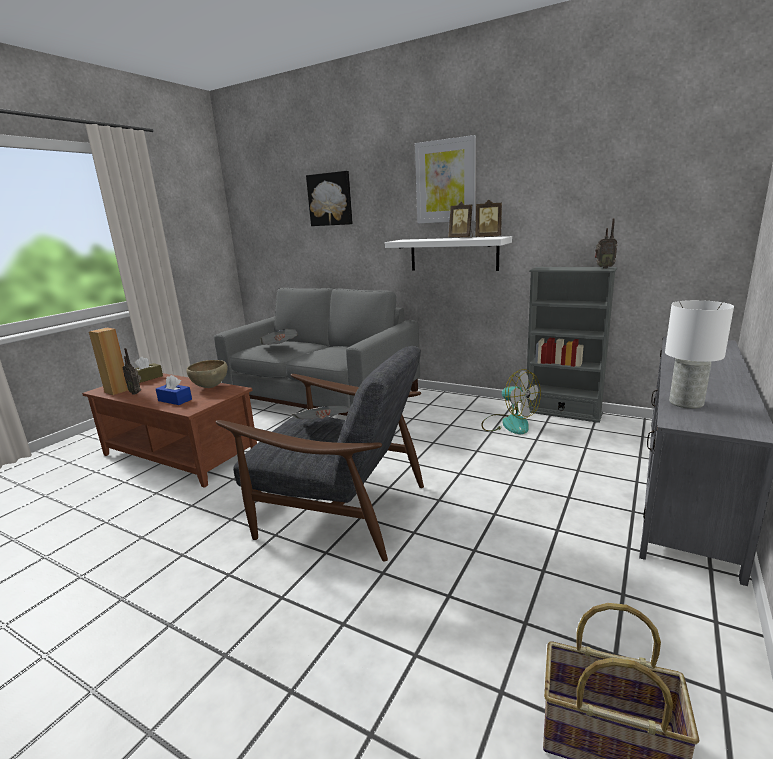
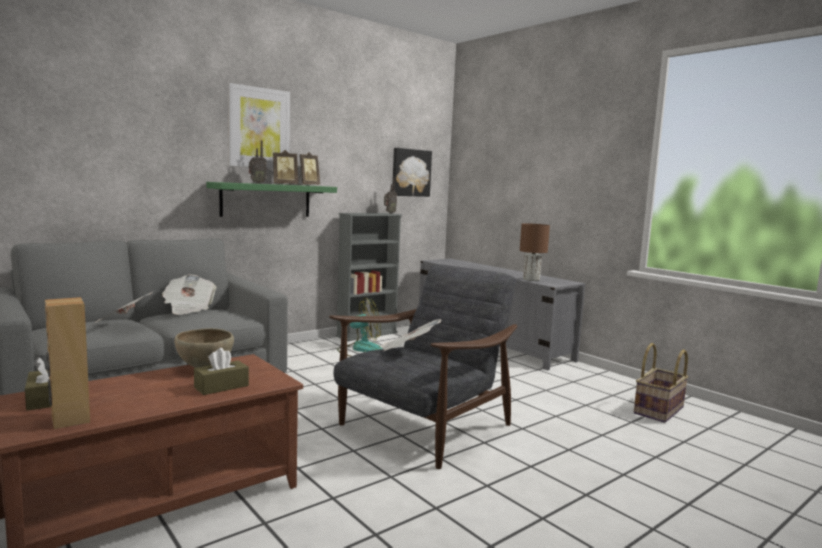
camera: 70 degrees left, 10 degrees down
radio [122,348,141,395] -> radio moved to [249,140,267,184]
blue tissue box [156,375,192,405] -> brown tissue box [194,348,249,395]
picture [306,171,353,226] -> picture moved to [392,148,432,197]
white shelf [385,236,512,271] -> green shelf [206,182,337,217]
white table lamp [665,300,734,409] -> brown table lamp [520,223,550,281]
none -> newspaper [162,275,217,315]

